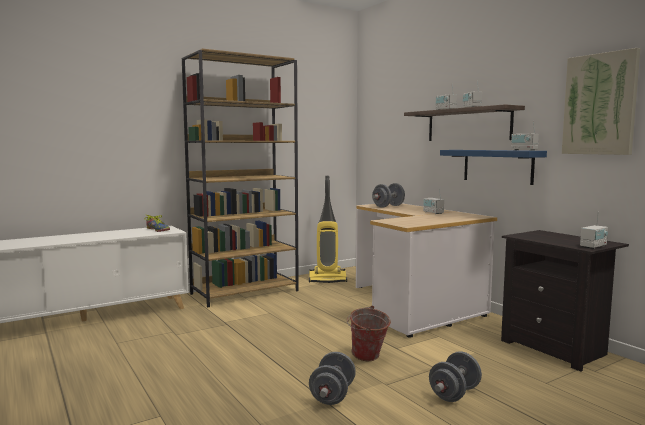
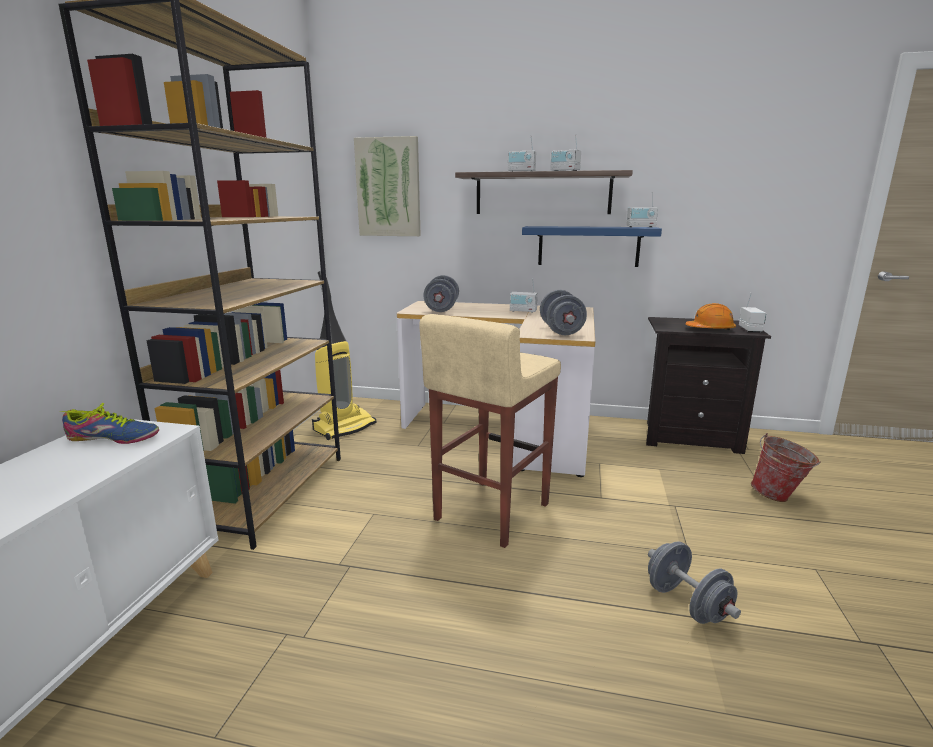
camera: 45 degrees left, 10 degrees up
bucket [347,306,391,361] -> bucket moved to [751,433,821,502]
grey dumbbell [429,351,482,402] -> grey dumbbell moved to [540,290,587,335]
picture [562,48,640,155] -> picture moved to [354,136,421,236]
none -> beige stool [419,314,561,548]
none -> orange hard hat [685,303,736,331]

